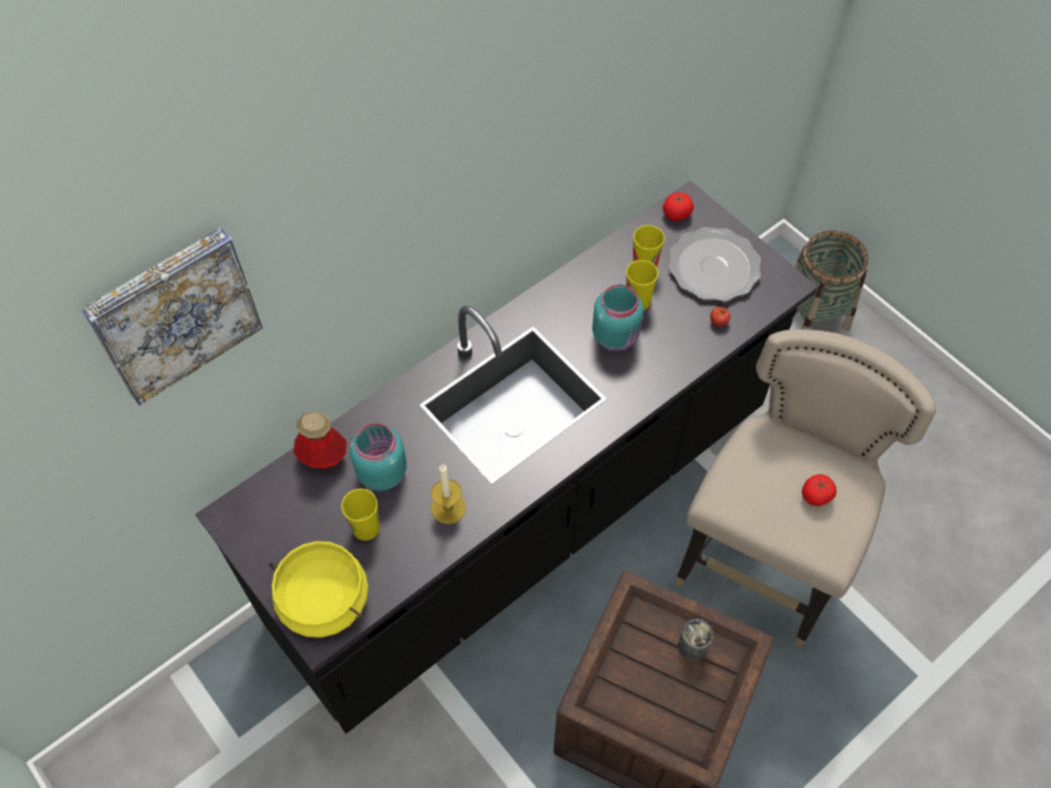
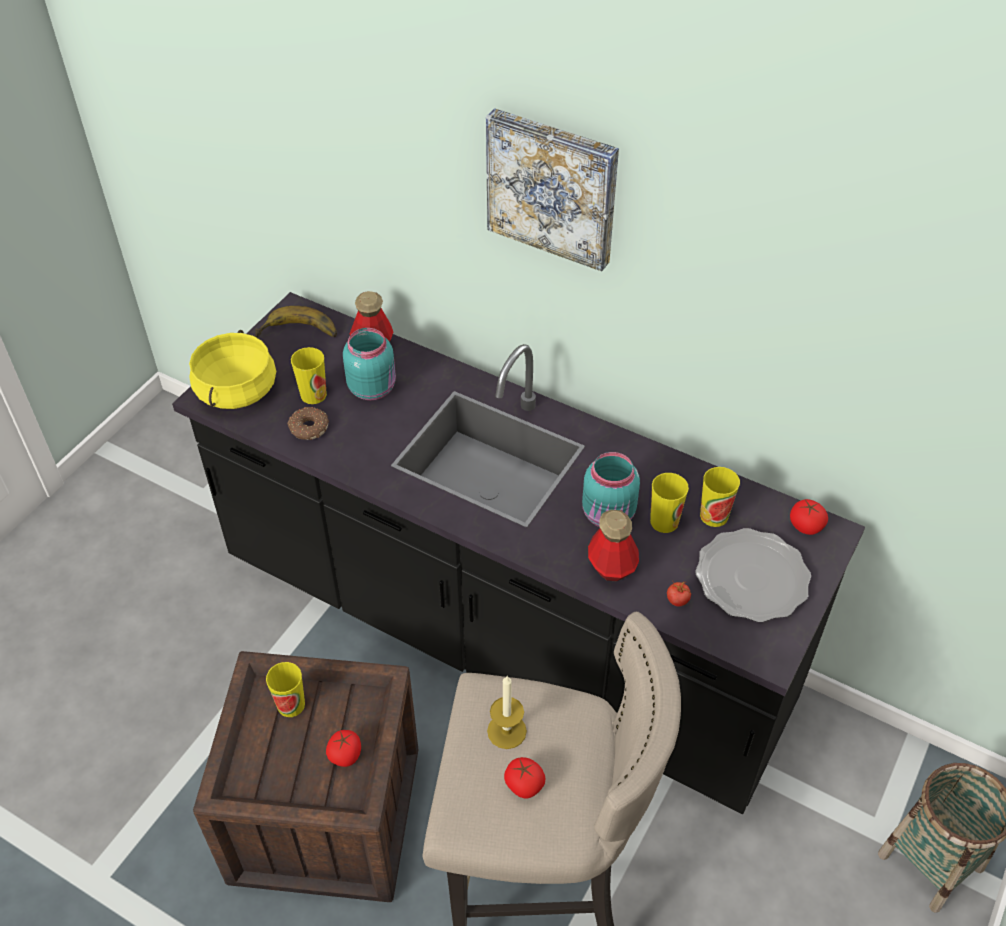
camera: 70 degrees right, 10 degrees down
picture [81,227,263,406] -> picture moved to [486,108,619,271]
candle [431,464,466,524] -> candle moved to [487,676,527,749]
can [678,619,713,661] -> tomato [326,730,361,767]
none -> banana [254,306,337,338]
none -> cup [266,662,305,717]
none -> donut [287,407,329,440]
none -> bottle [588,510,639,581]

